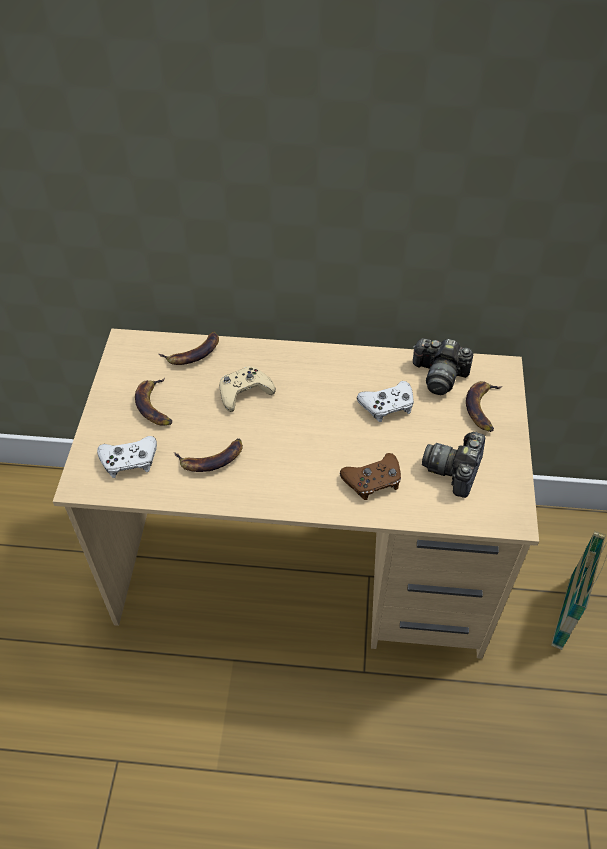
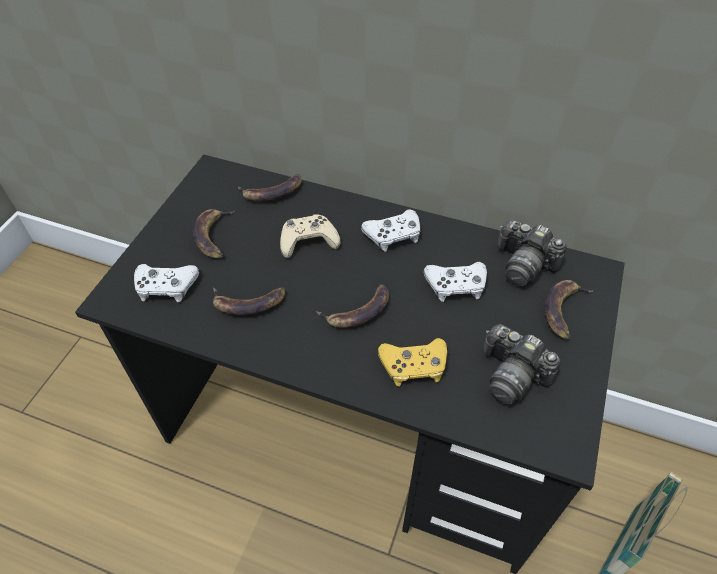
camera: 15 degrees right, 0 degrees up
beige desk [53,329,539,659] -> black desk [75,154,625,574]
brown game controller [340,453,401,500] -> yellow game controller [378,338,447,386]
camera [422,431,485,498] -> camera turned 90 degrees counterclockwise [483,324,561,405]
none -> banana [316,284,389,328]
none -> white game controller [361,209,420,251]

